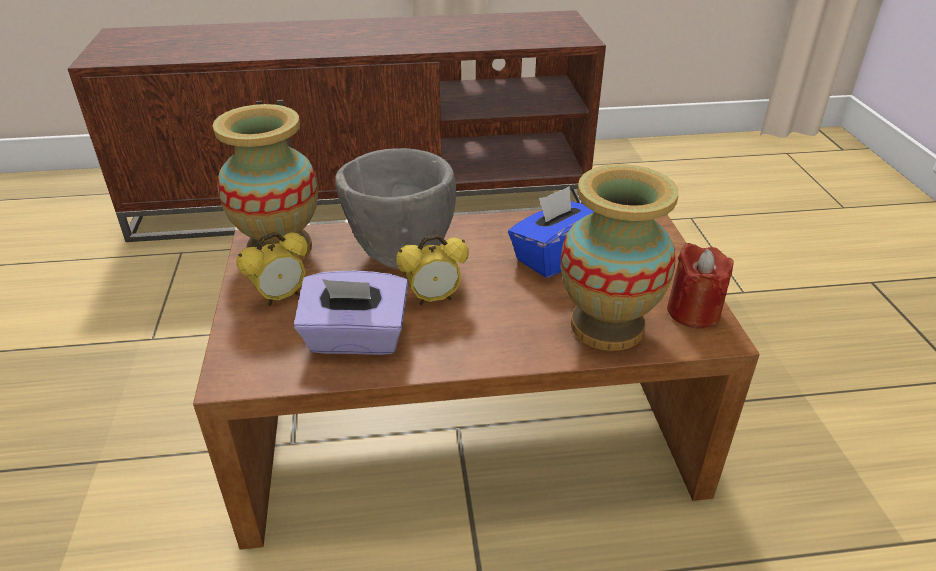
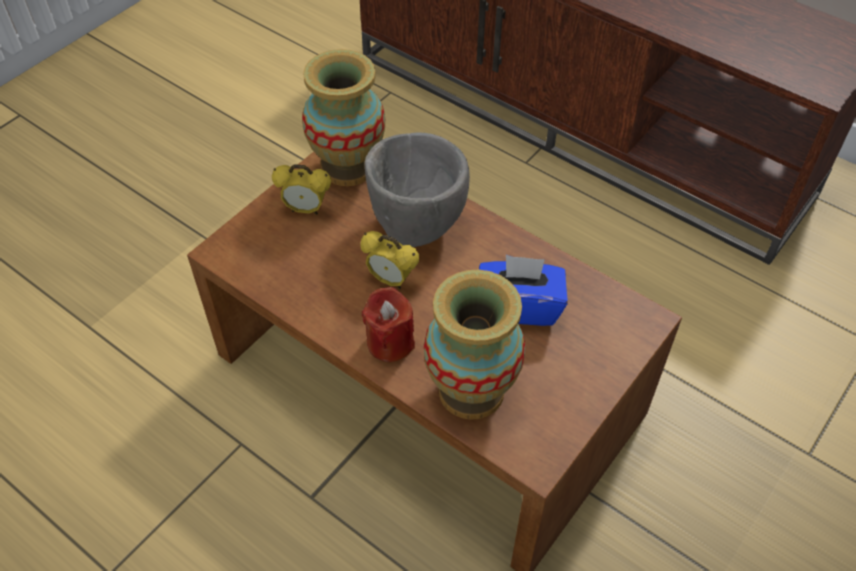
camera: 45 degrees right, 15 degrees up
purple tissue box [294,270,408,355] -> none
red candle [667,243,734,329] -> red candle moved to [362,287,415,362]

